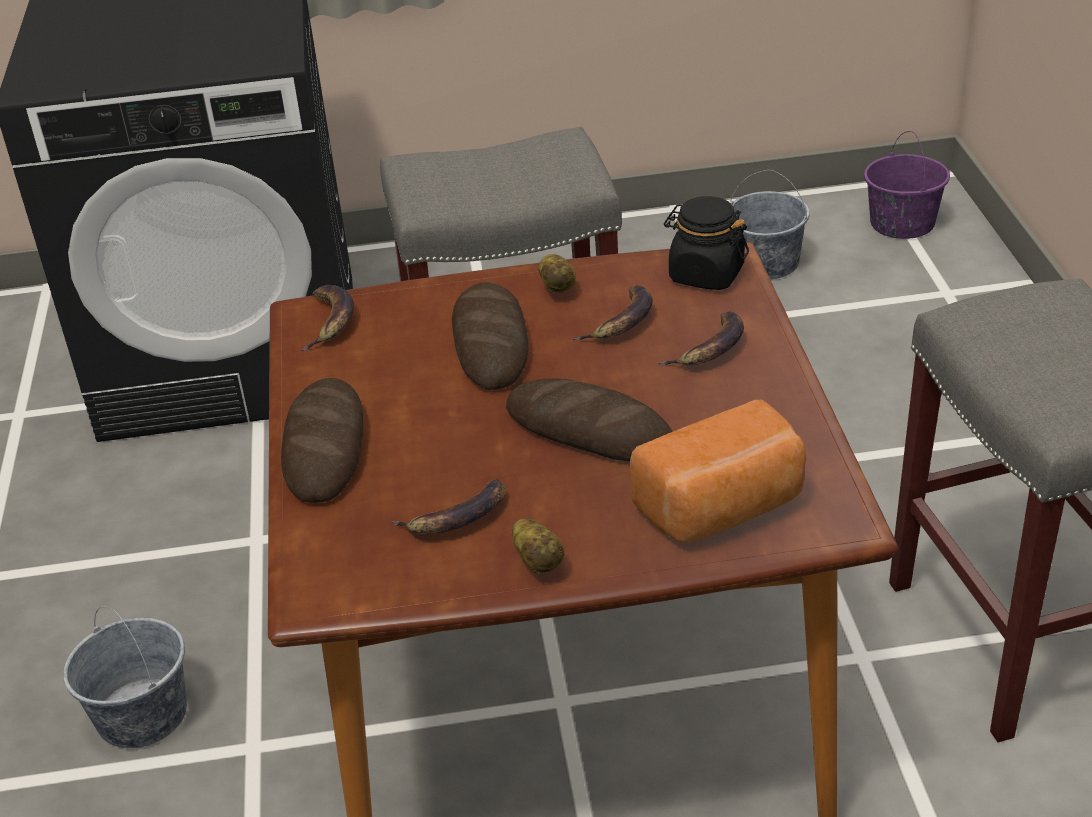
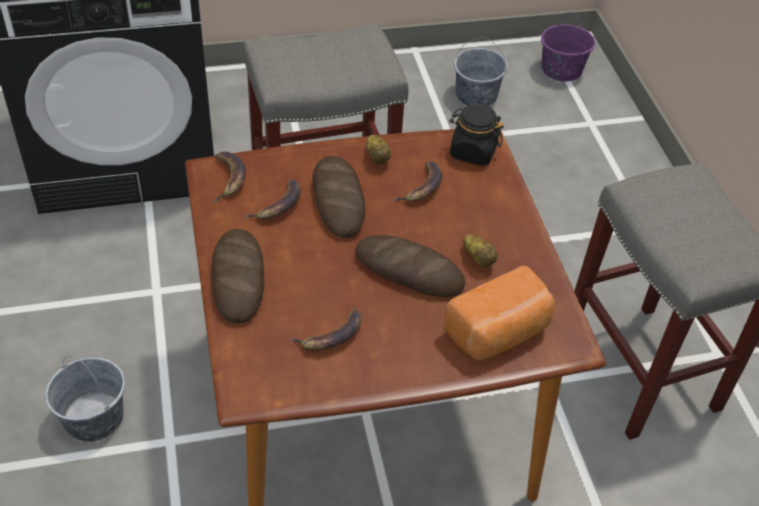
camera: 10 degrees left, 10 degrees up
potato [512,519,565,575] -> potato moved to [463,234,498,268]
banana [659,311,744,366] -> banana moved to [244,179,301,219]

